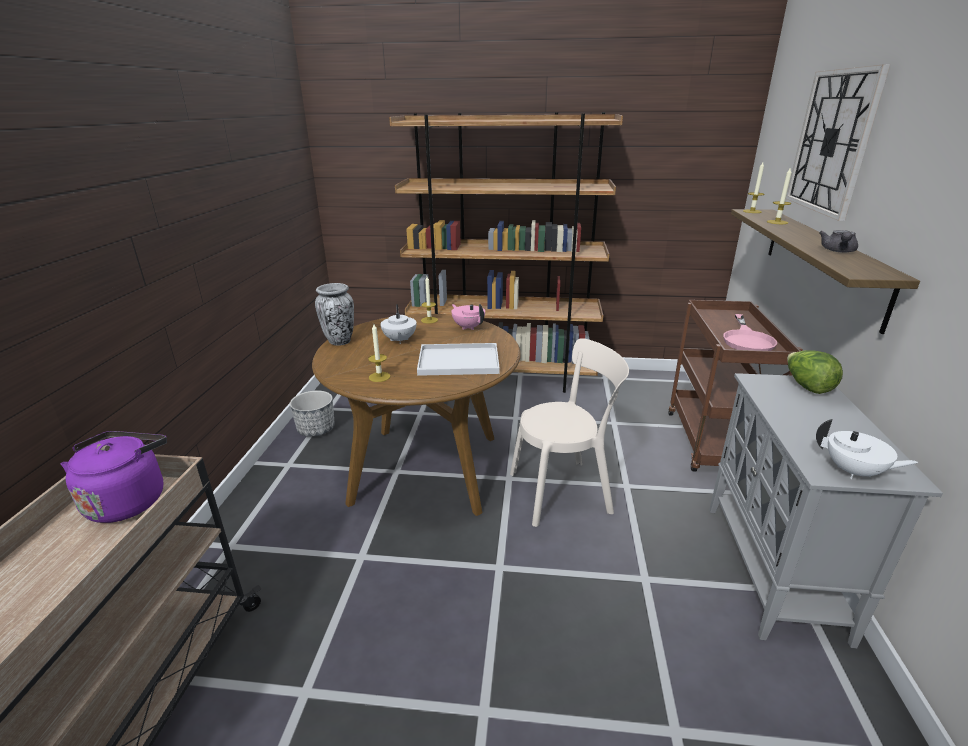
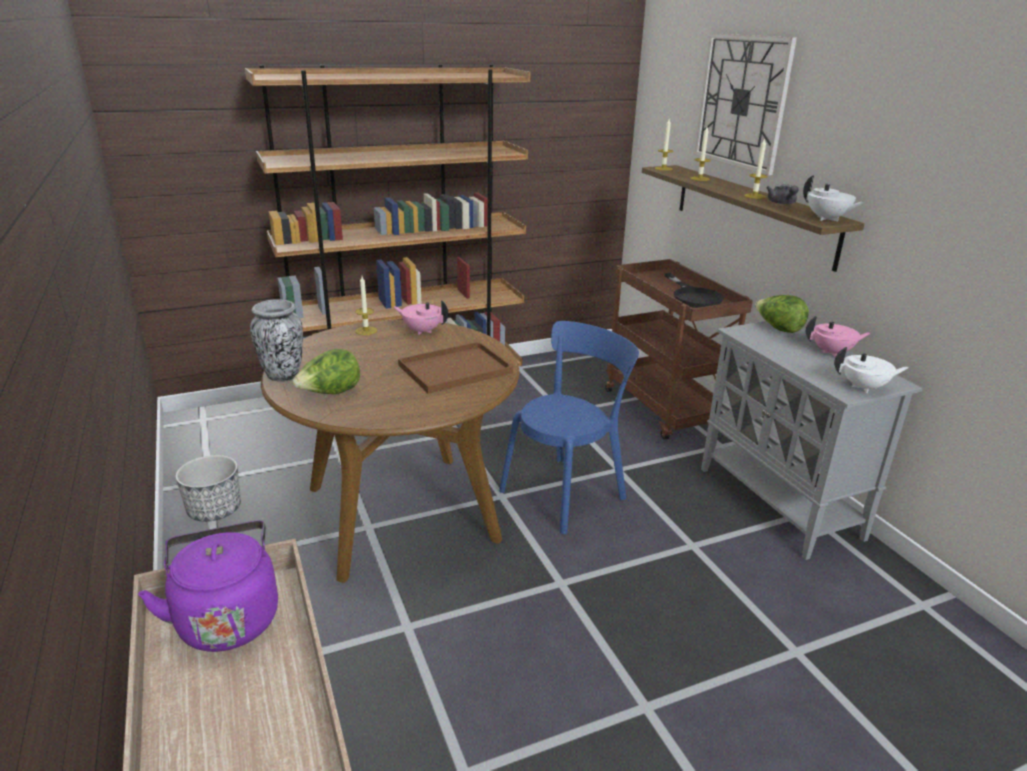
camera: 30 degrees left, 0 degrees up
candle [368,324,391,382] -> candle moved to [744,138,768,199]
white teapot [380,304,417,344] -> white teapot moved to [803,175,865,222]
white tray [417,343,500,376] -> brown tray [398,342,513,394]
beige chair [510,338,629,527] -> blue chair [499,321,639,534]
pink frying pan [723,314,777,351] -> black frying pan [664,273,724,308]
none -> lettuce [292,349,360,394]
none -> pink teapot [806,316,871,358]

